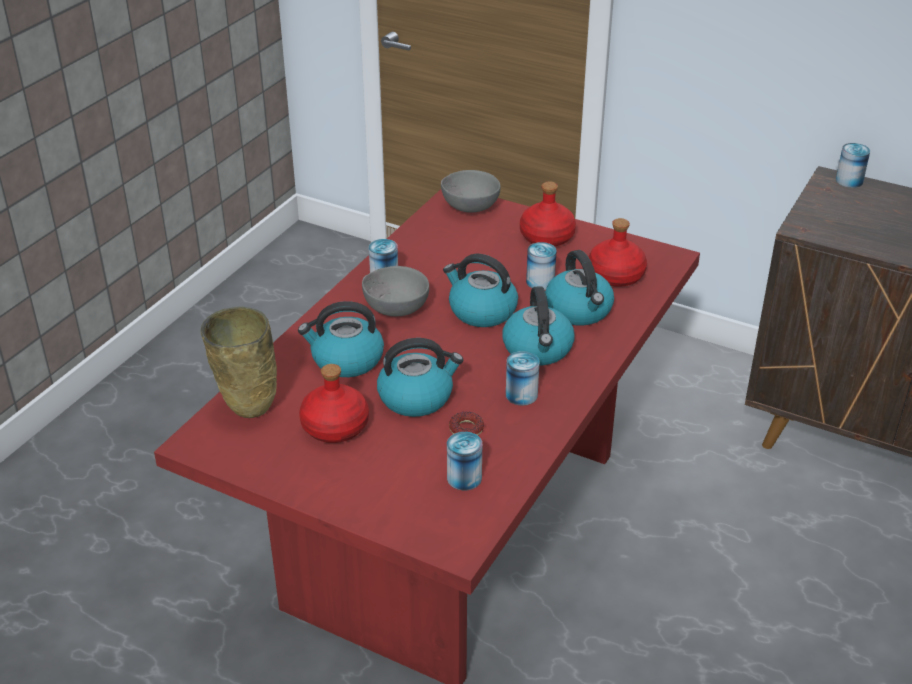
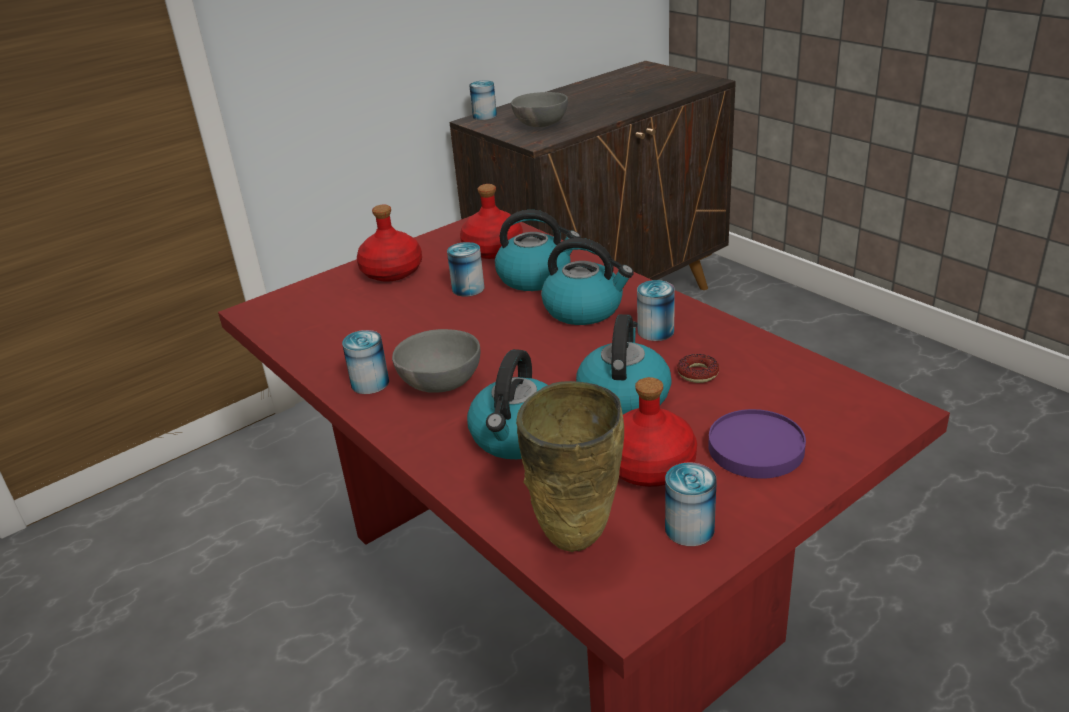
camera: 65 degrees left, 5 degrees down
grey bowl [441,170,501,213] -> grey bowl moved to [511,92,568,127]
kettle [443,254,518,327] -> none
can [447,432,482,490] -> can moved to [665,463,717,546]
none -> purple plate [708,409,806,479]

